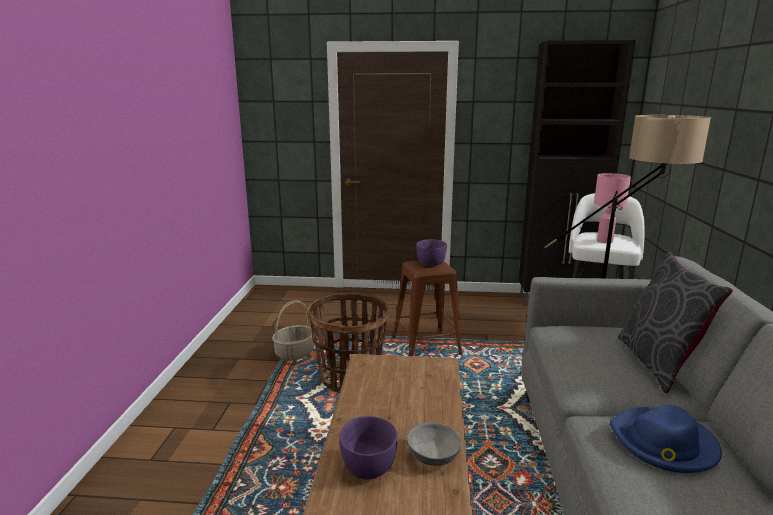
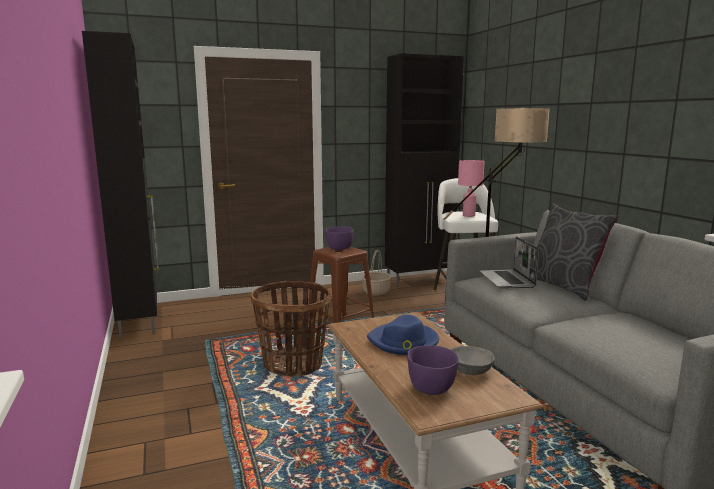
camera: 25 degrees left, 5 degrees down
basket [272,300,314,360] -> basket moved to [362,250,391,296]
blue hat [610,405,722,473] -> blue hat moved to [367,315,439,355]
none -> black cabinet [82,31,159,338]
none -> laptop [479,236,539,289]

